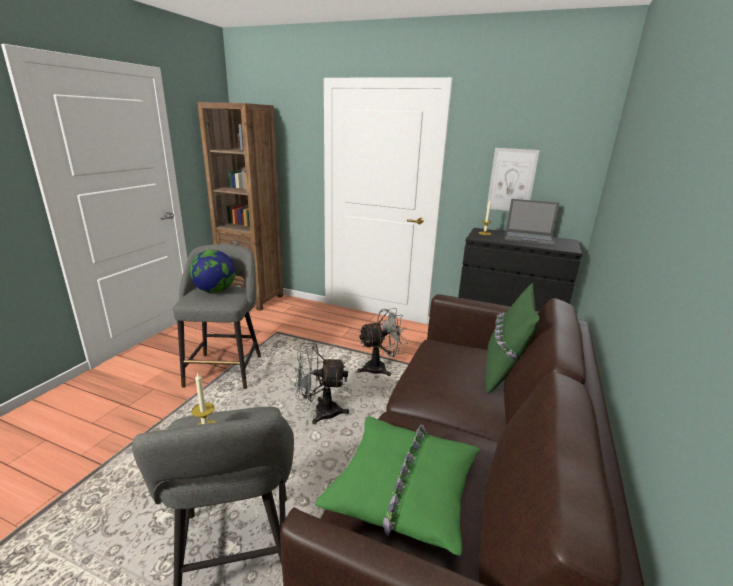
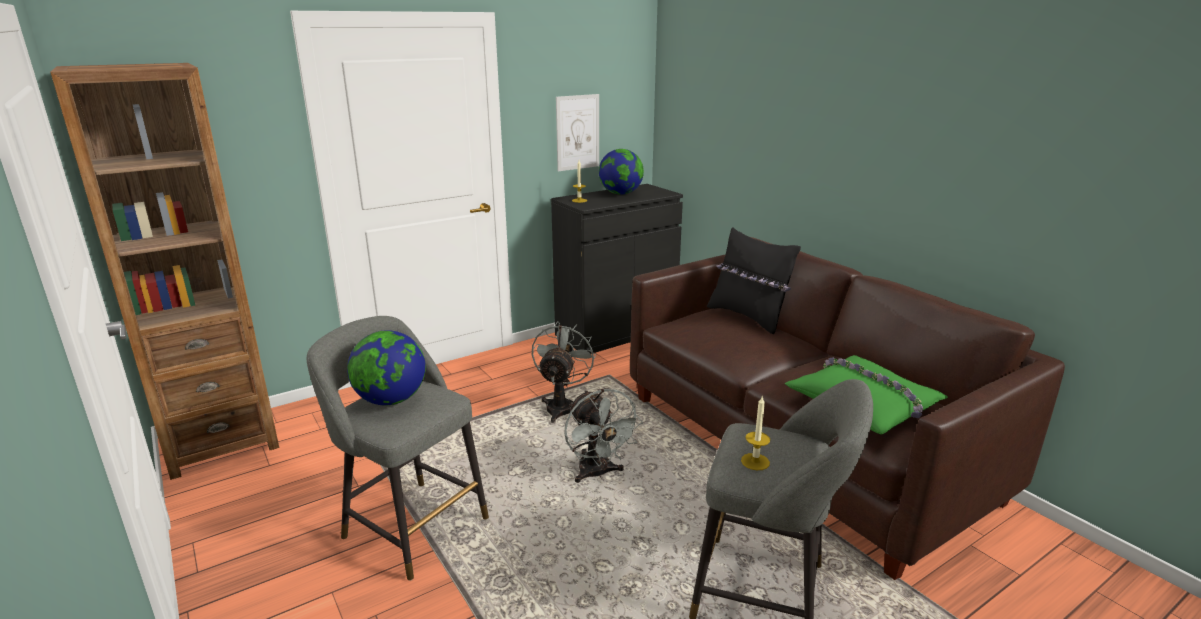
camera: 55 degrees left, 0 degrees up
grey fan [294,343,349,424] -> grey fan turned 60 degrees counterclockwise [564,389,643,483]
green pillow [485,283,540,394] -> black pillow [707,227,801,334]
laptop [505,199,559,246] -> globe [599,149,644,195]

